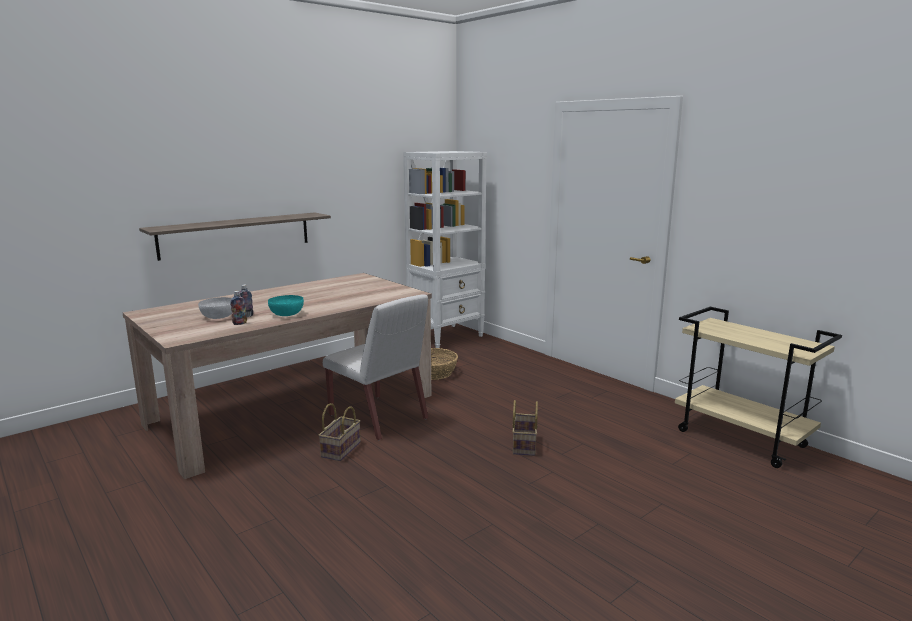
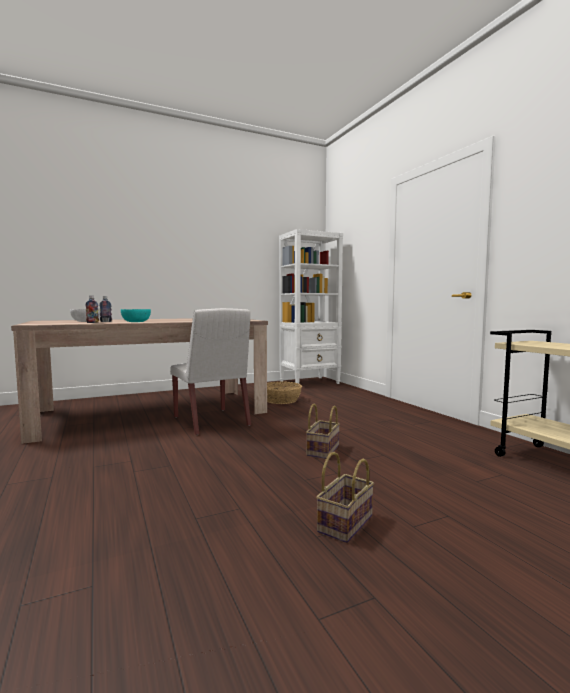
camera: 15 degrees right, 10 degrees down
shelf [139,212,331,261] -> none
basket [319,403,361,461] -> basket moved to [316,452,374,543]

